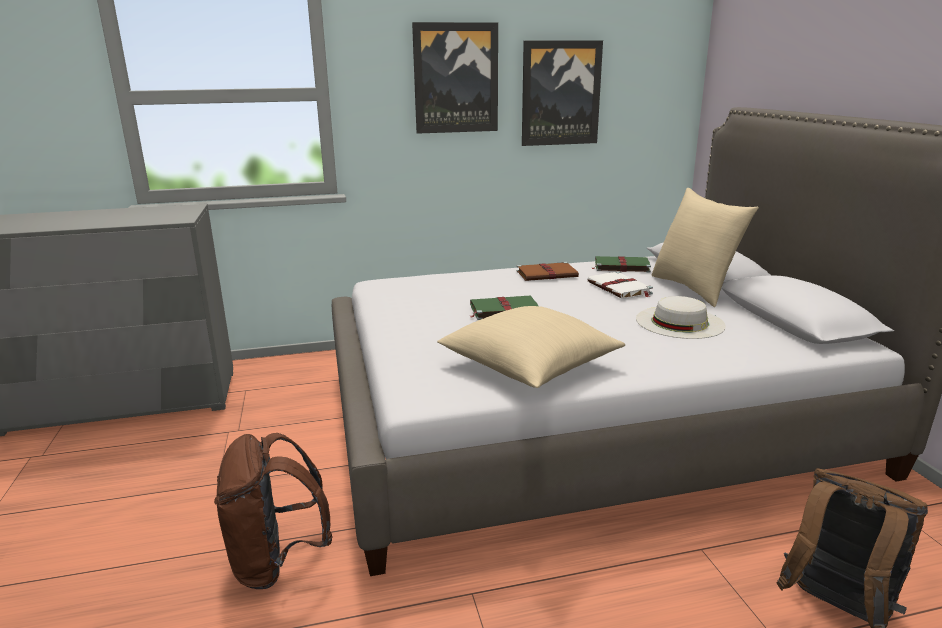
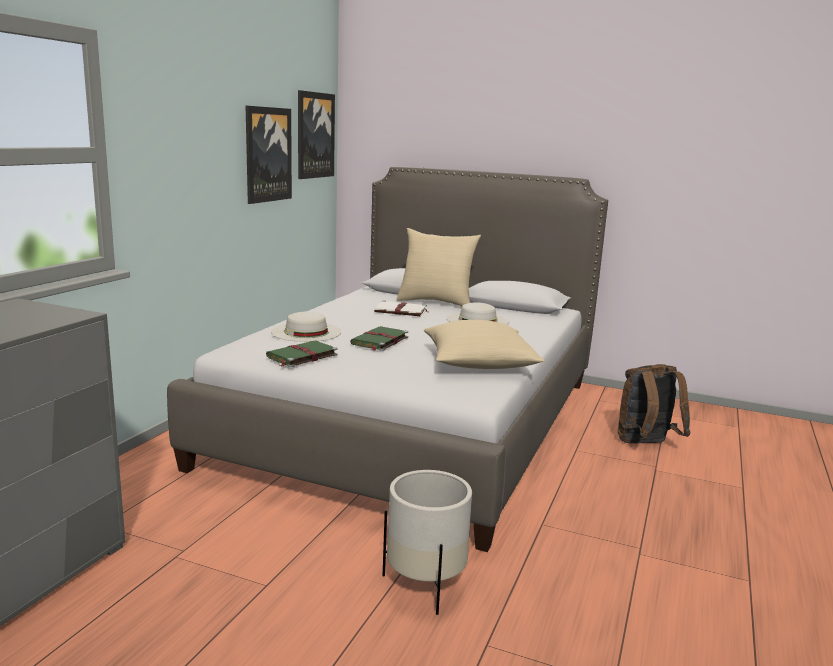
camera: 55 degrees left, 5 degrees down
brown backpack [214,433,333,589] -> white planter [383,470,472,615]
picture [412,22,498,134] -> picture moved to [298,90,335,179]
brown book [516,262,579,281] -> none
green book [592,256,651,272] -> green book moved to [266,340,338,367]
none -> white hat [271,312,341,342]

